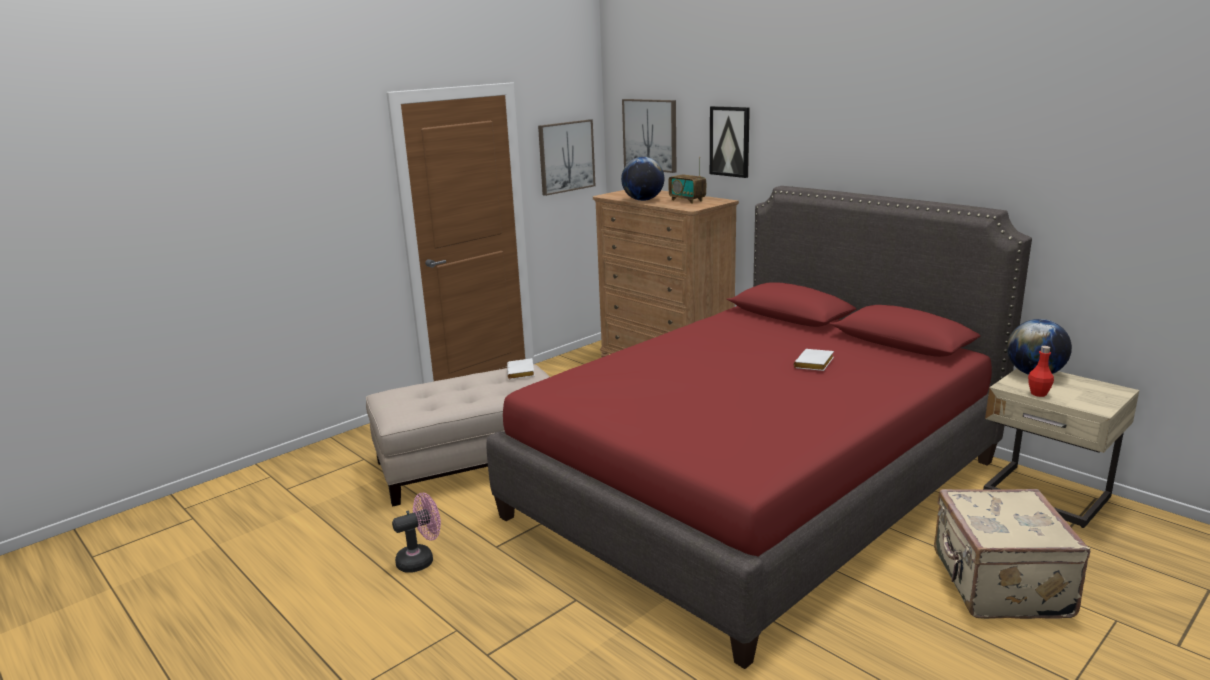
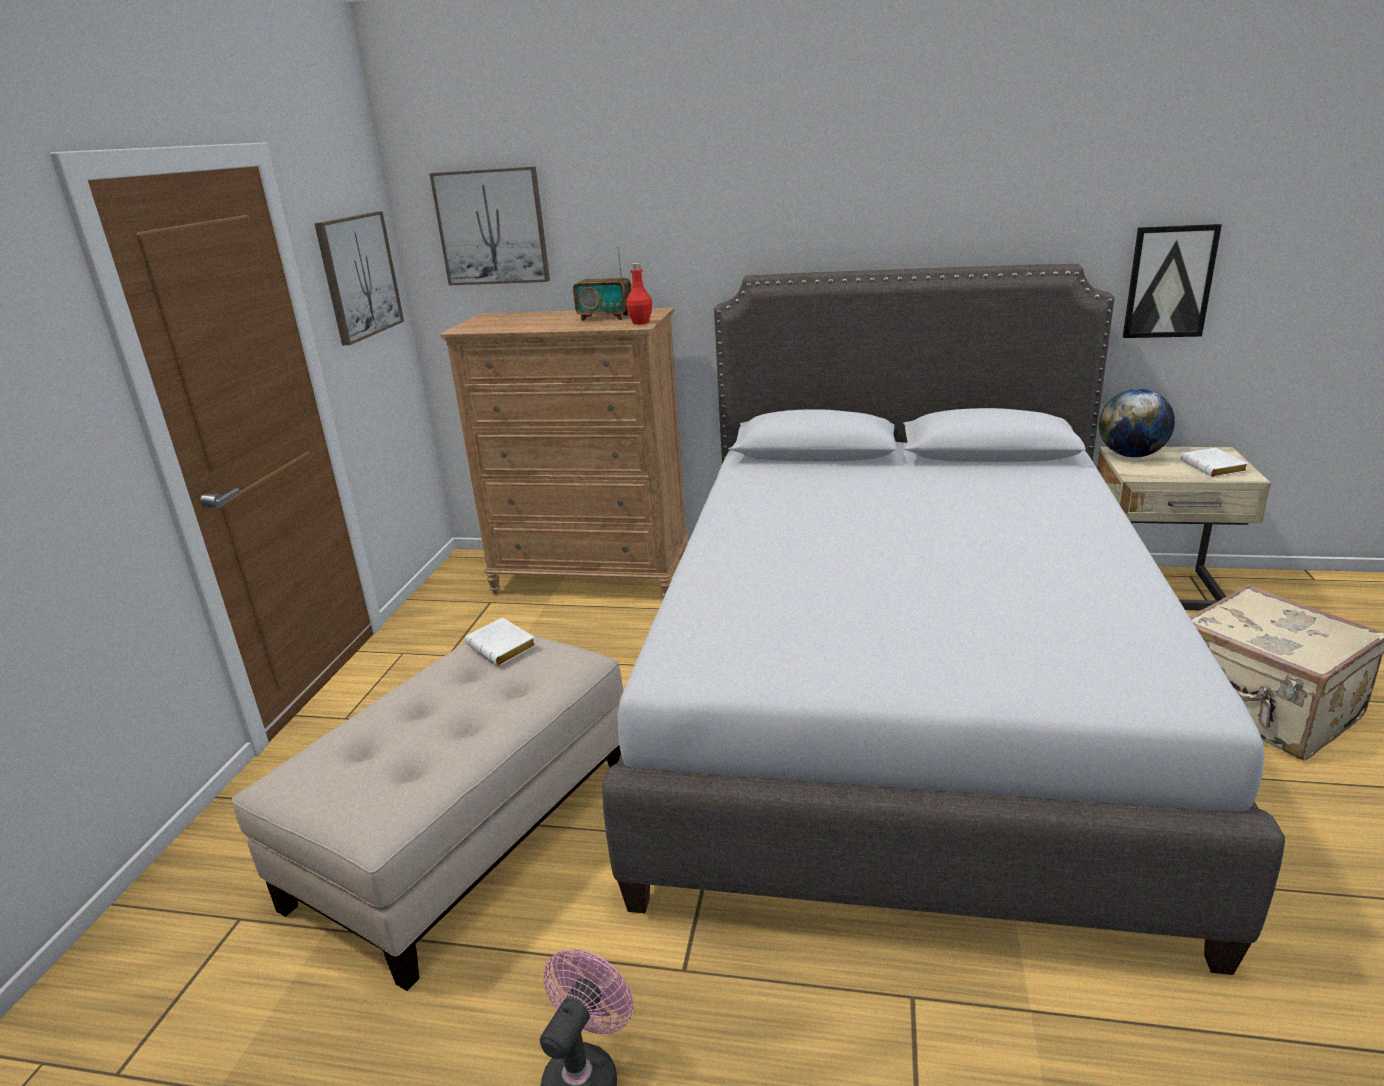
camera: 35 degrees left, 5 degrees up
red bed [486,186,1032,669] -> grey bed [602,264,1285,975]
globe [621,157,664,201] -> none
picture [710,106,750,178] -> picture moved to [1123,224,1222,338]
white book [794,349,834,371] -> white book moved to [1181,448,1249,477]
red bottle [1028,346,1054,397] -> red bottle moved to [626,263,652,325]

